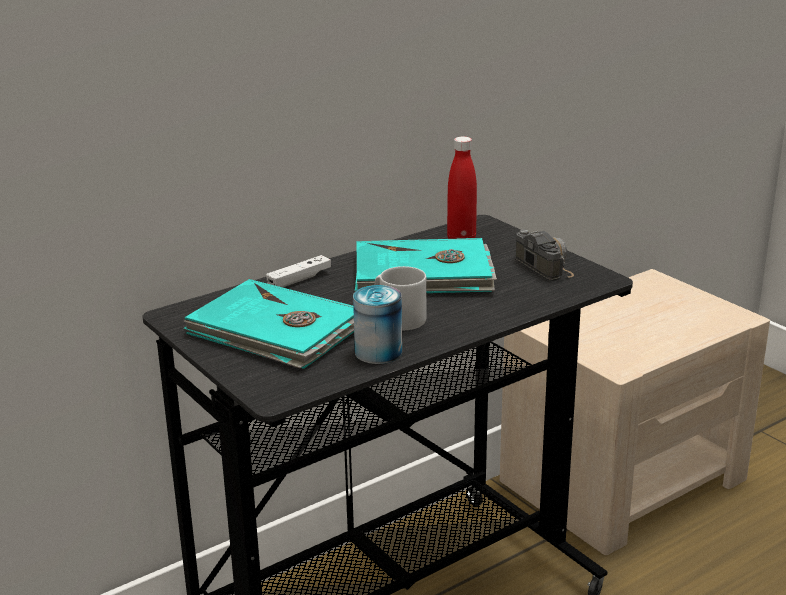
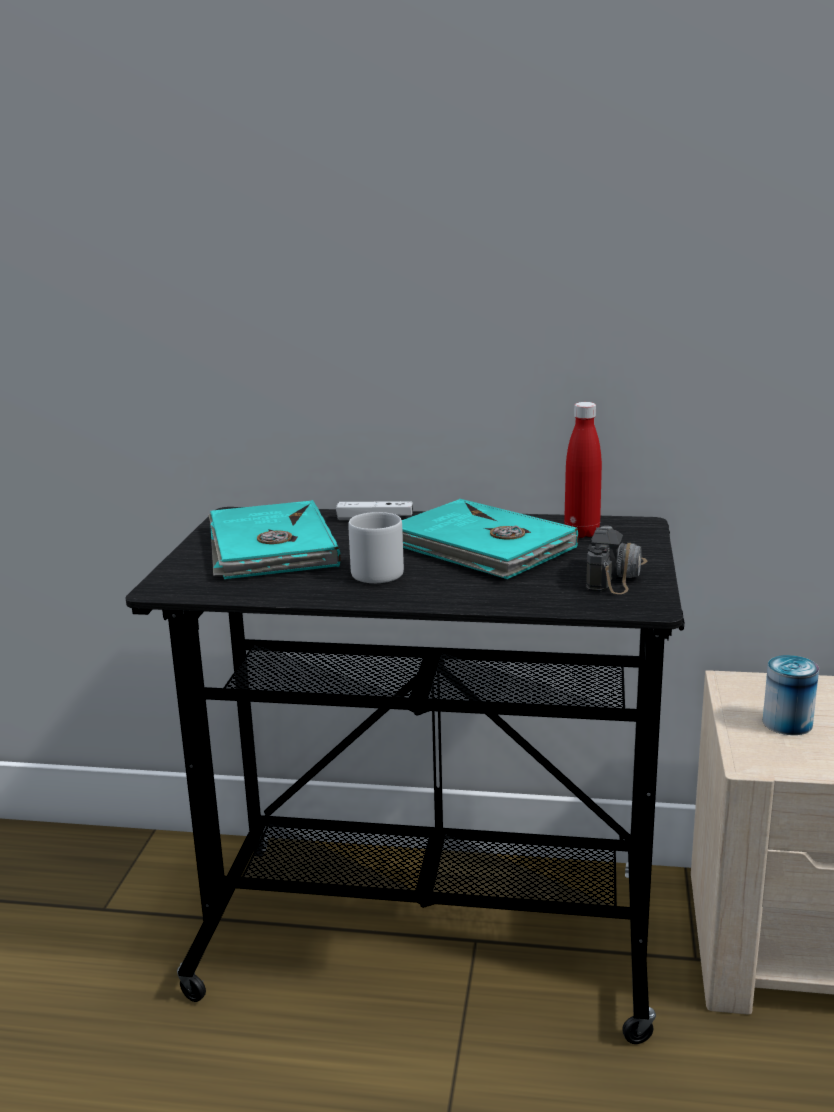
camera: 45 degrees right, 5 degrees down
can [353,285,402,364] -> can moved to [763,655,819,735]

